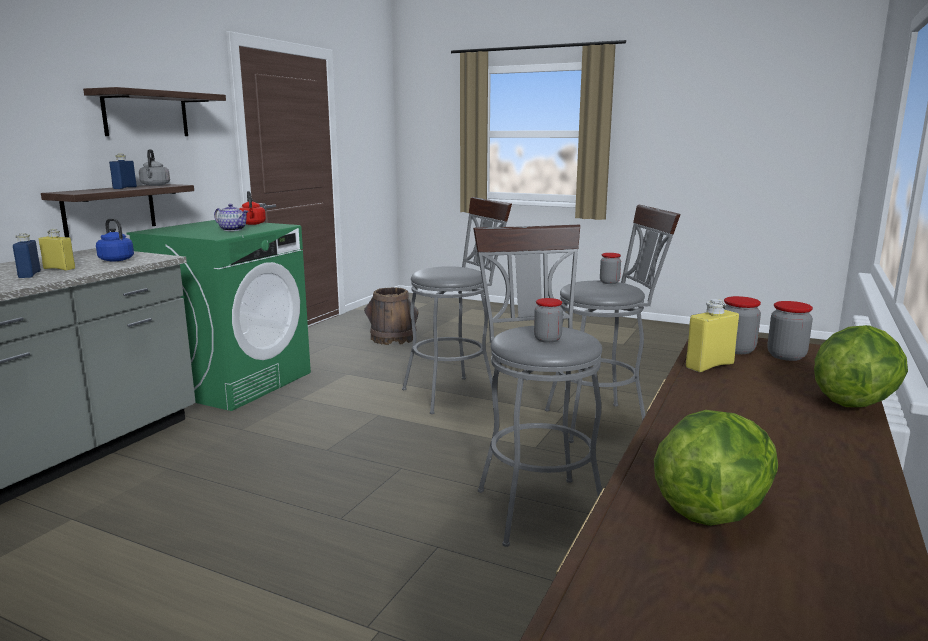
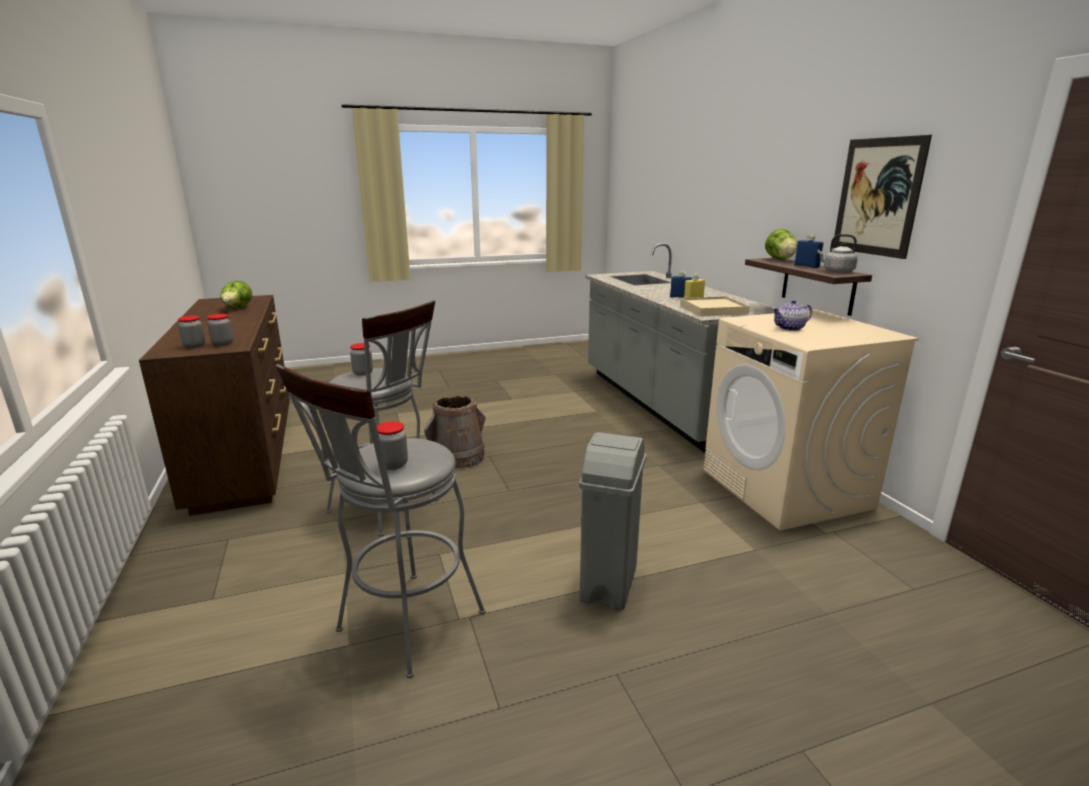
camera: 135 degrees right, 5 degrees up
shelf [83,87,226,136] -> picture [833,135,932,259]
blue kettle [96,218,134,262] -> beige tray [680,296,750,316]
green washing machine [126,220,311,411] -> beige washing machine [703,310,919,531]
red kettle [240,191,266,225] -> none
brown bucket [364,287,419,345] -> brown bucket moved to [424,396,485,468]
grey stool [402,197,512,414] -> grey trash can [579,432,646,610]
yellow bottle [686,299,739,372] -> none
lettuce [814,325,908,407] -> lettuce moved to [765,229,797,260]

